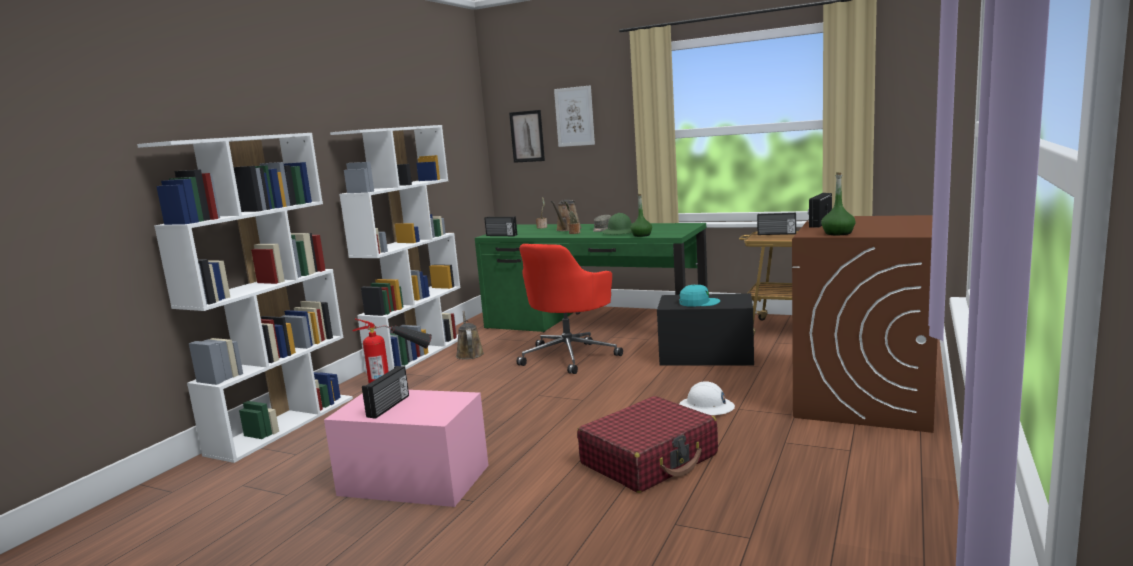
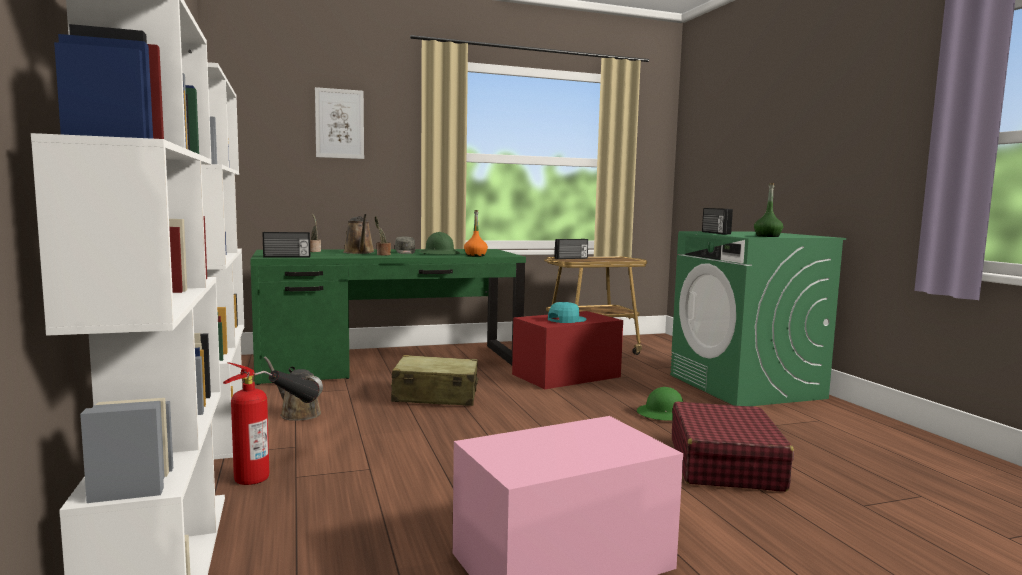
camera: 45 degrees left, 5 degrees down
radio [362,366,409,419] -> none
picture [509,110,545,163] -> none
red office chair [517,244,623,374] -> beige suitcase [391,355,478,406]
green bottle [631,194,652,237] -> orange bottle [464,210,488,256]
black storage box [657,293,754,366] -> red storage box [512,311,623,389]
white hard hat [679,381,735,415] -> green hard hat [637,387,683,421]
brown washing machine [792,215,938,433] -> green washing machine [670,231,846,406]

